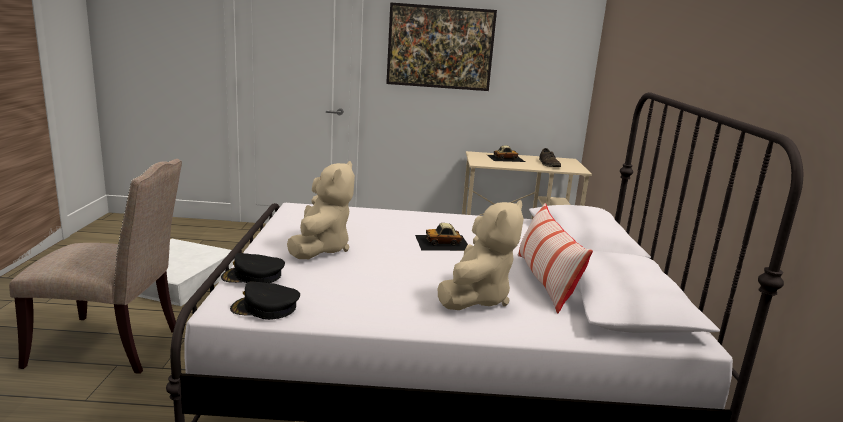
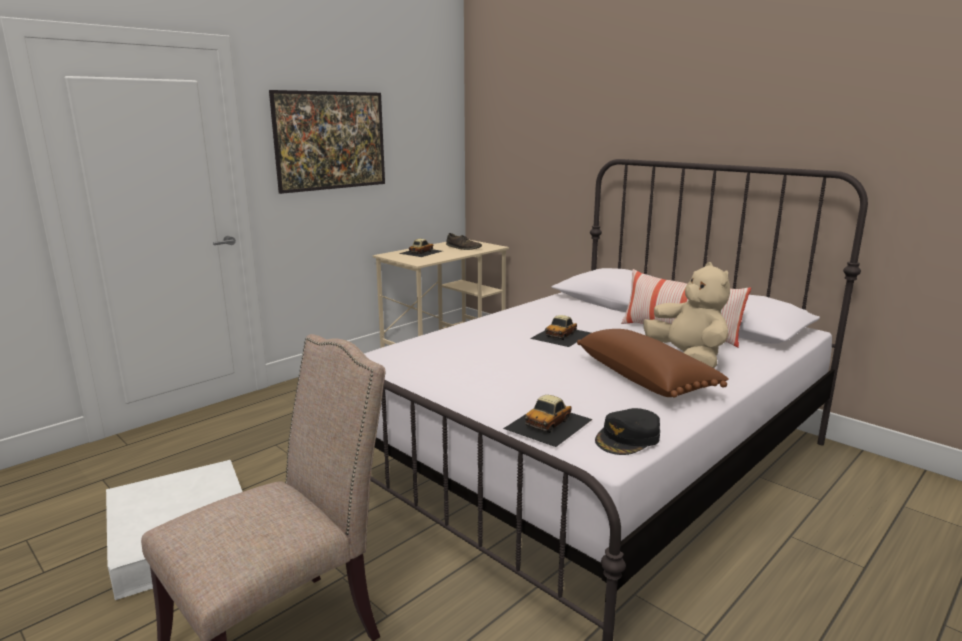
camera: 45 degrees left, 0 degrees up
black cap [221,253,285,283] -> toy car [503,395,593,447]
beige plush toy [287,161,355,259] -> none
none -> brown pillow [577,329,729,398]

